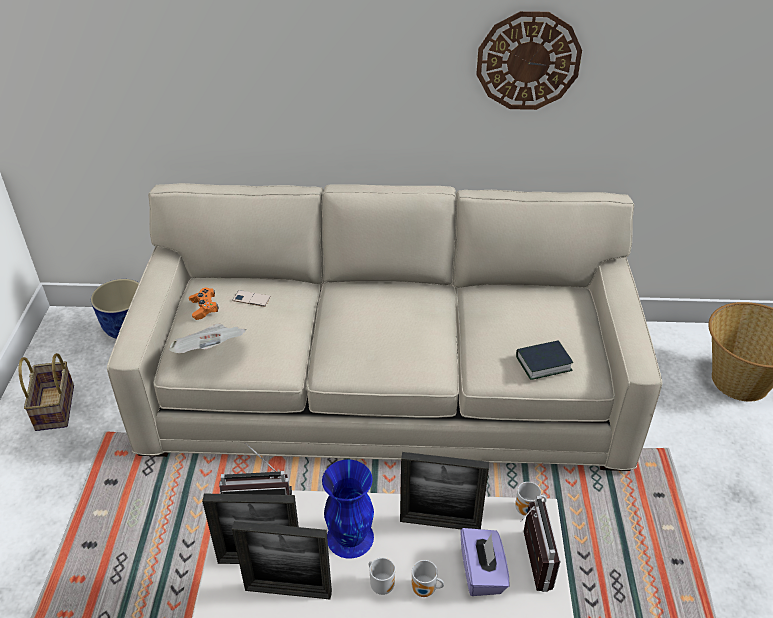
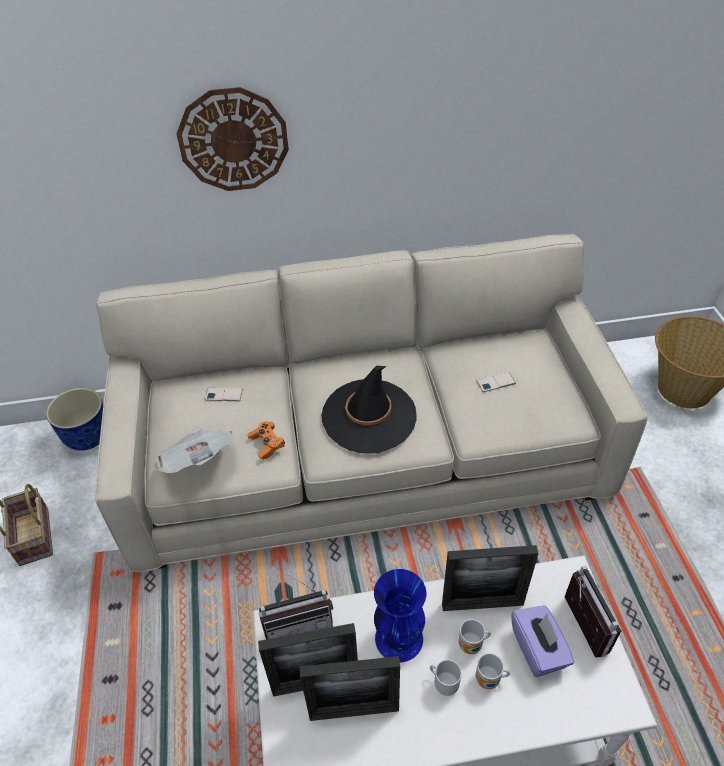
camera: 10 degrees left, 5 degrees up
orange game controller [189,288,218,320] -> orange game controller moved to [247,421,285,460]
wall clock [476,11,582,110] -> wall clock moved to [176,87,289,191]
mug [515,482,547,516] -> mug moved to [459,619,491,654]
book [516,340,573,380] -> none
none -> black hat [322,366,417,454]
none -> phone [476,372,516,392]

